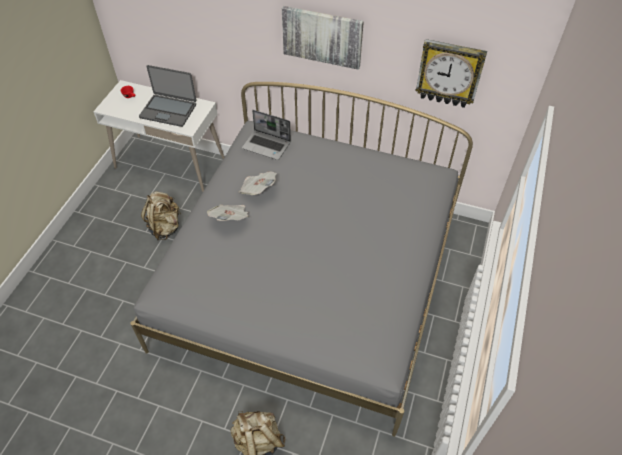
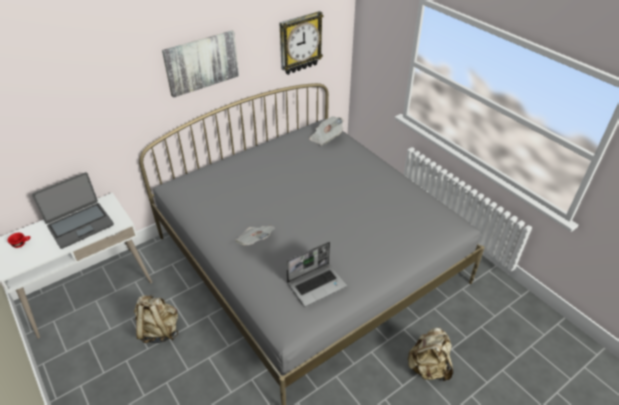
camera: 55 degrees left, 10 degrees down
newspaper [238,171,277,195] -> newspaper moved to [309,116,344,146]
laptop [242,110,291,160] -> laptop moved to [286,242,347,307]

